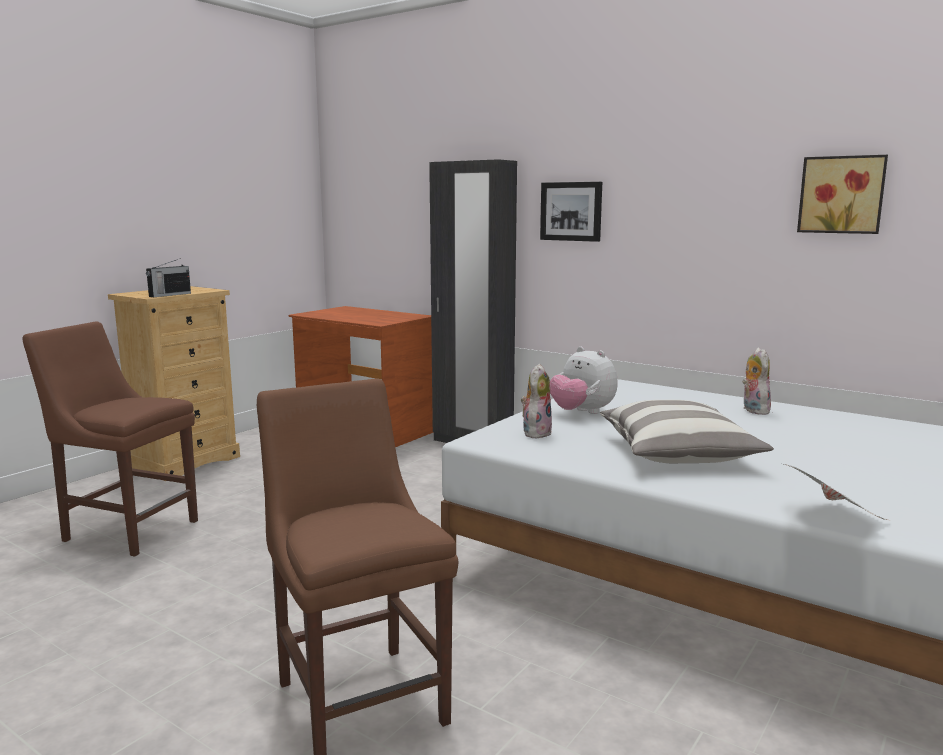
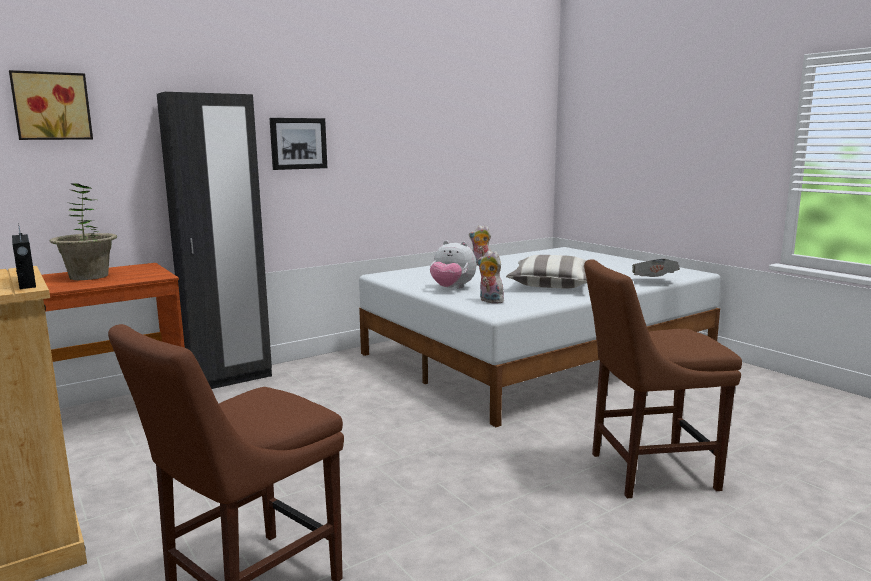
camera: 70 degrees left, 0 degrees up
plush toy [550,347,617,414] -> plush toy turned 45 degrees clockwise [430,240,477,289]
picture [797,155,888,234] -> picture moved to [9,70,93,140]
none -> potted plant [50,183,117,280]

